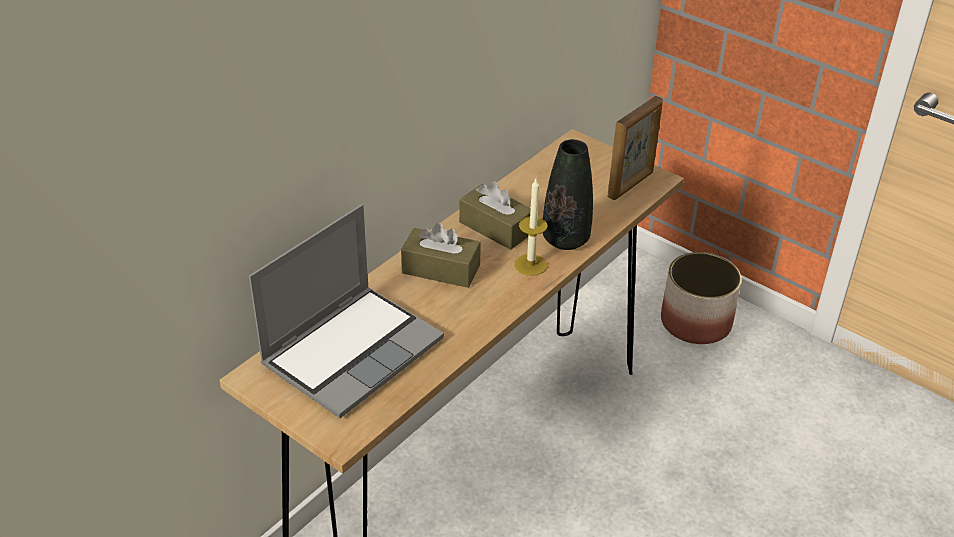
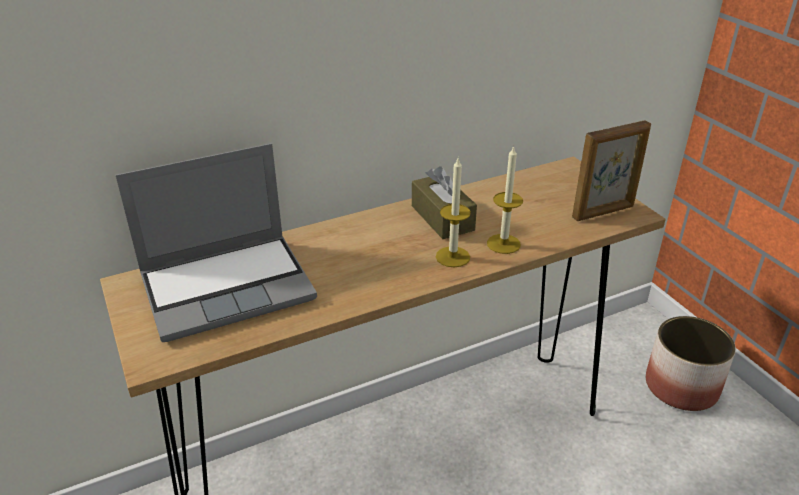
camera: 25 degrees right, 5 degrees down
brown tissue box [401,223,481,288] -> none
black vase [543,139,593,250] -> candle [487,146,523,254]

